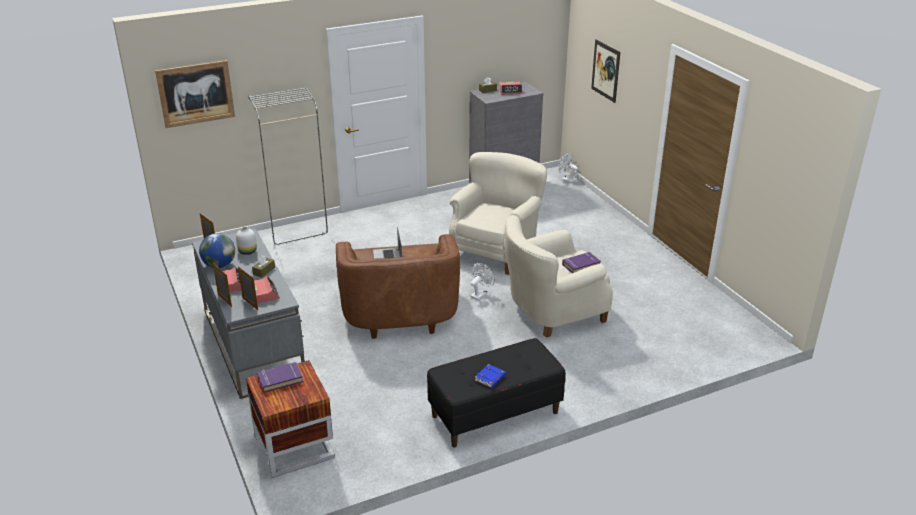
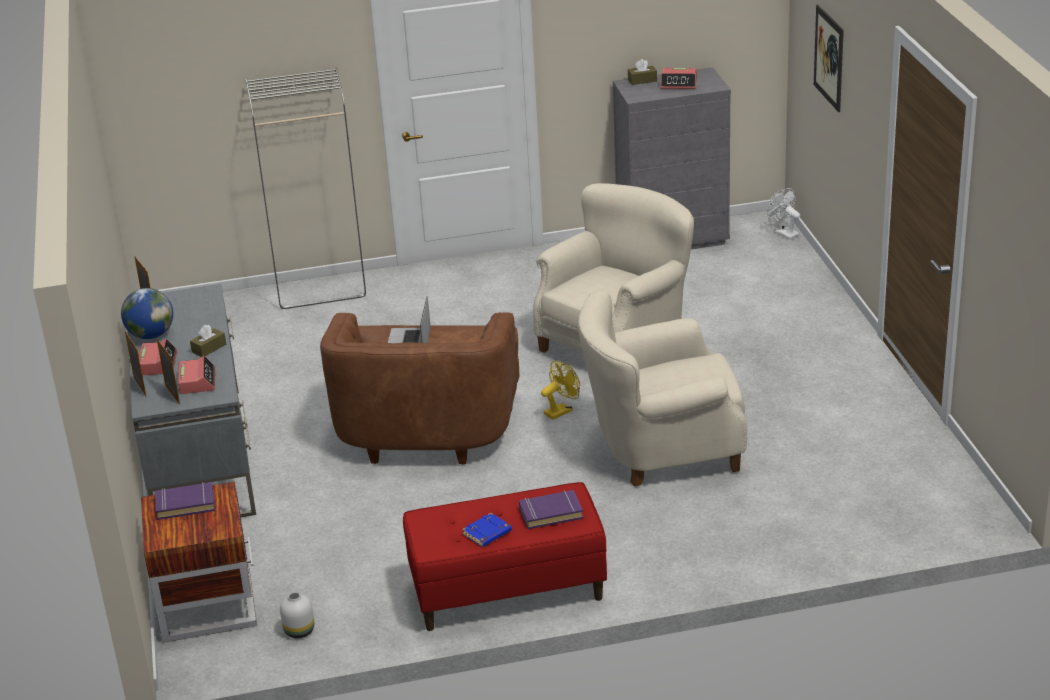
camera: 15 degrees right, 0 degrees up
picture [155,60,235,128] -> none
white vase [236,227,257,255] -> white vase moved to [280,592,314,638]
black bench [427,338,566,447] -> red bench [403,482,607,631]
white fan [470,263,495,300] -> yellow fan [541,361,580,420]
purple book [562,252,601,273] -> purple book moved to [519,490,583,529]

